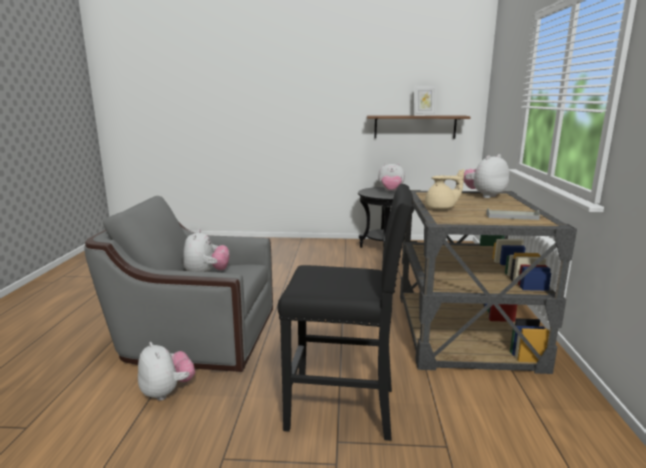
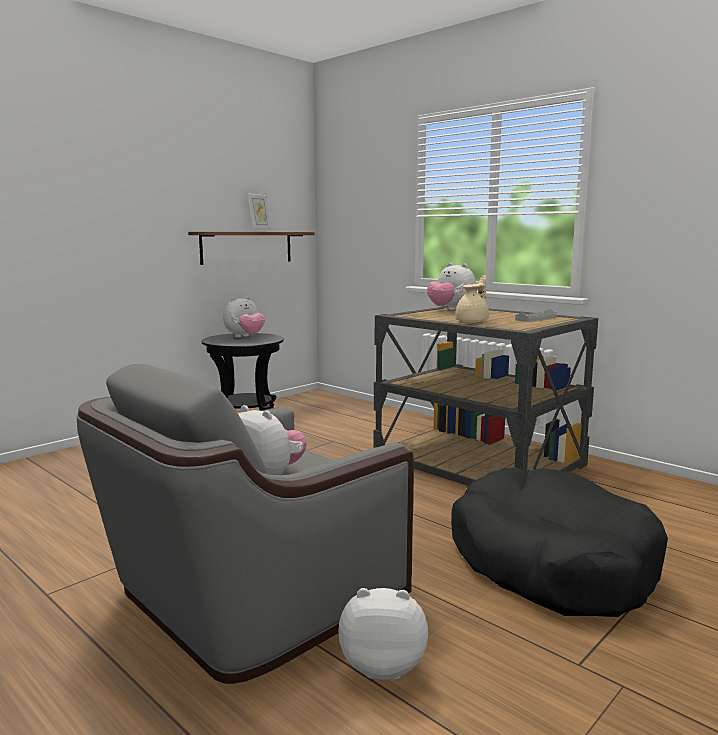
camera: 50 degrees left, 5 degrees down
black stool [278,184,413,441] -> black dog bed [451,467,668,617]
plush toy [464,154,509,198] -> plush toy turned 45 degrees counterclockwise [427,263,476,310]

